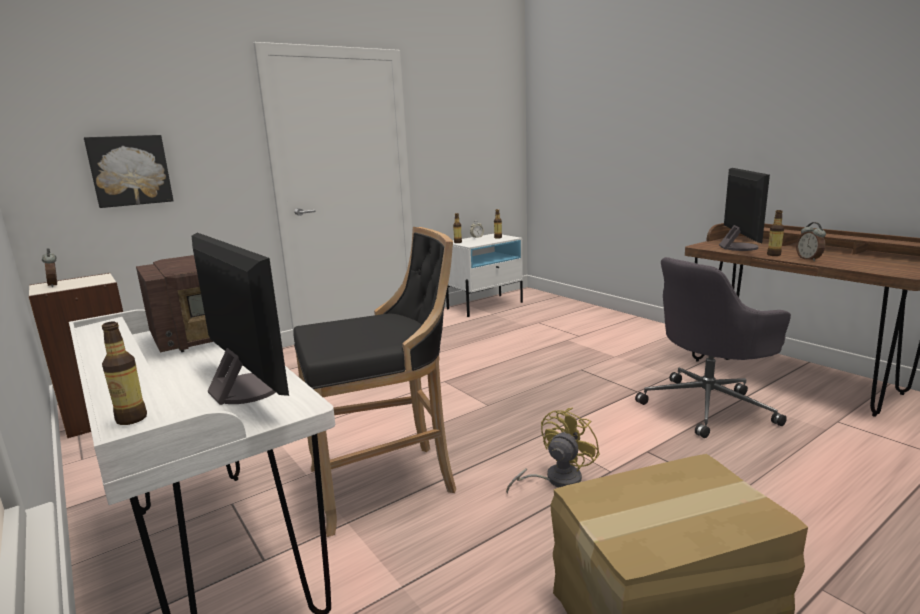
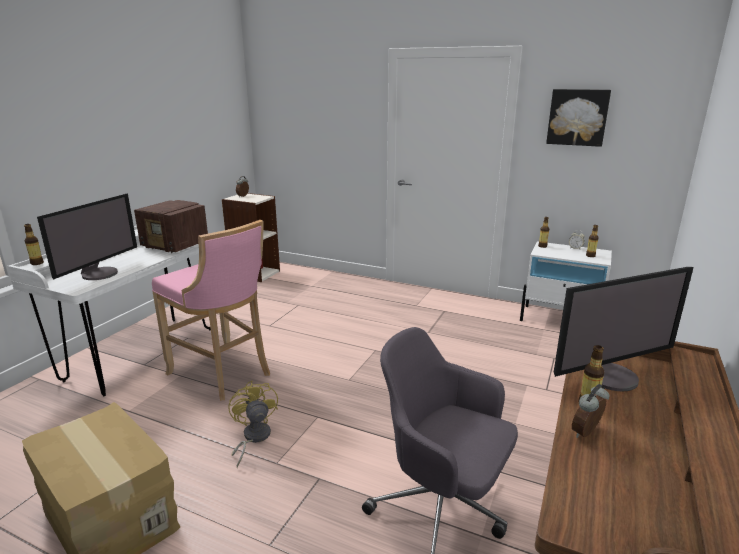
camera: 60 degrees right, 5 degrees up
picture [84,135,173,208] -> picture moved to [546,89,611,147]
black stool [293,227,456,537] -> pink stool [152,220,270,401]
yellow fan [506,408,600,494] -> yellow fan turned 120 degrees counterclockwise [228,381,278,468]

